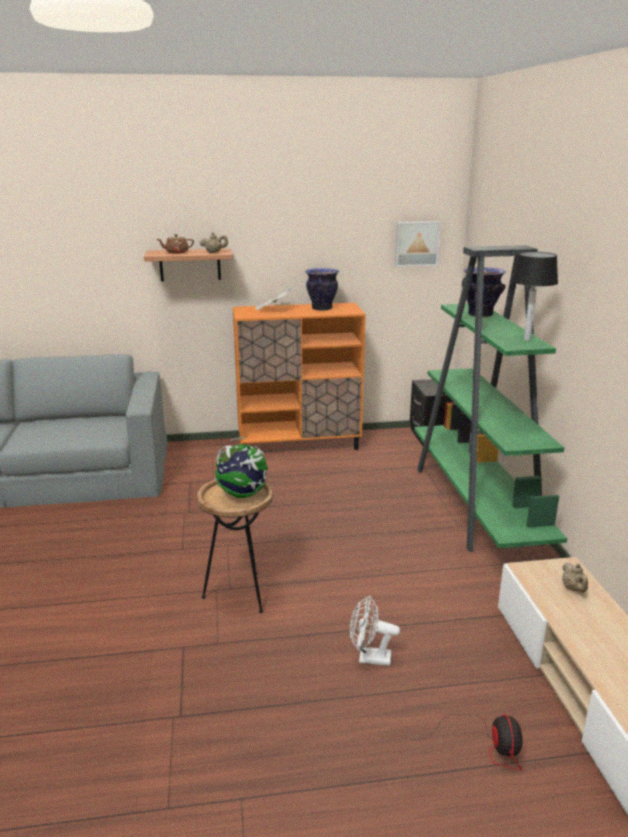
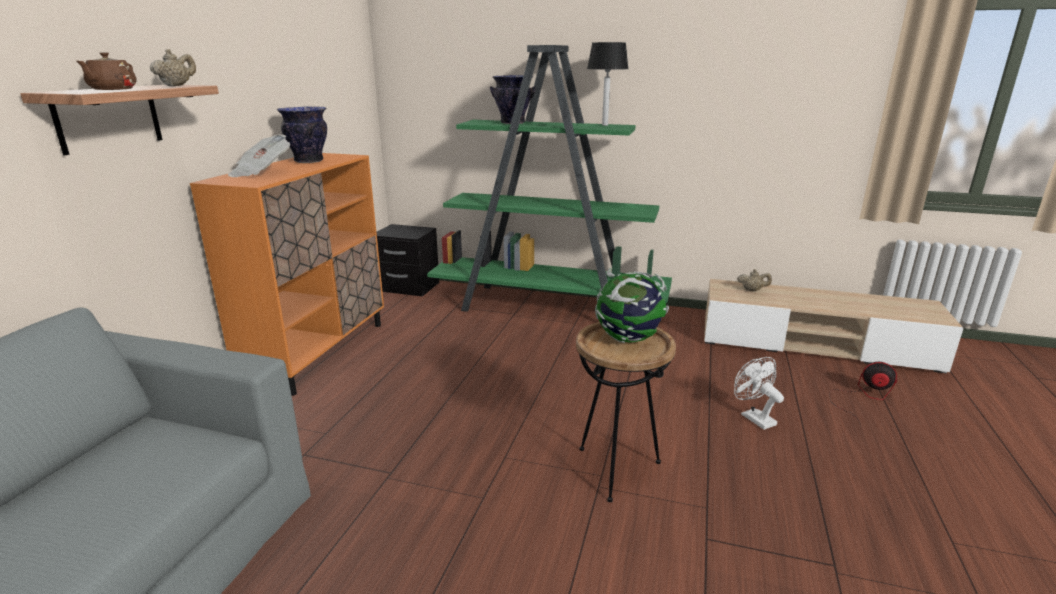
camera: 65 degrees left, 0 degrees up
white fan [350,595,400,666] -> white fan turned 120 degrees clockwise [734,357,784,430]
picture [395,221,441,267] -> none

